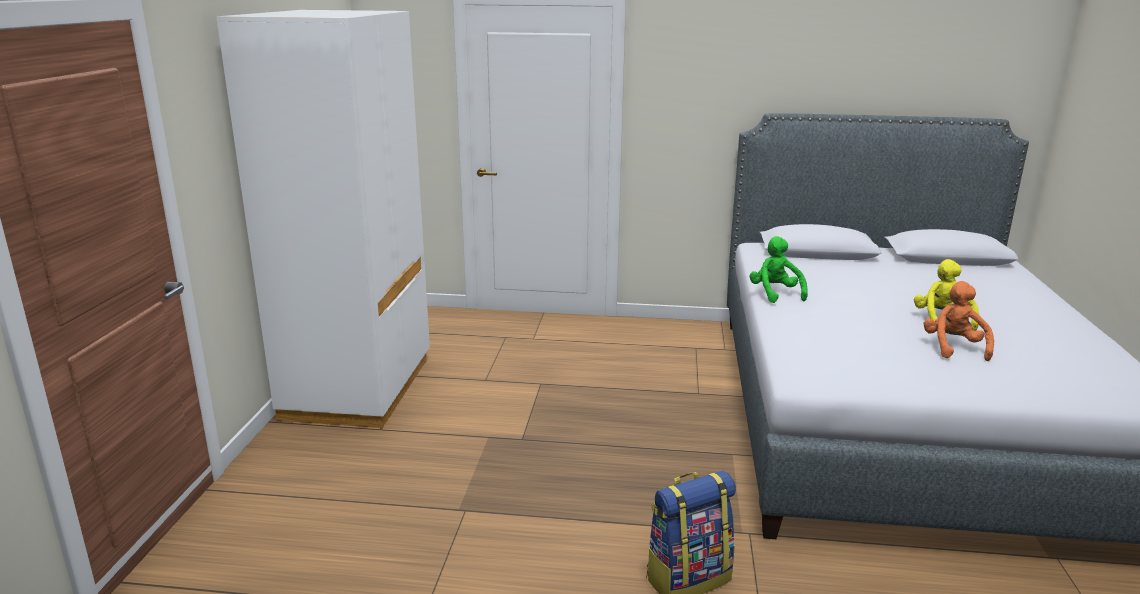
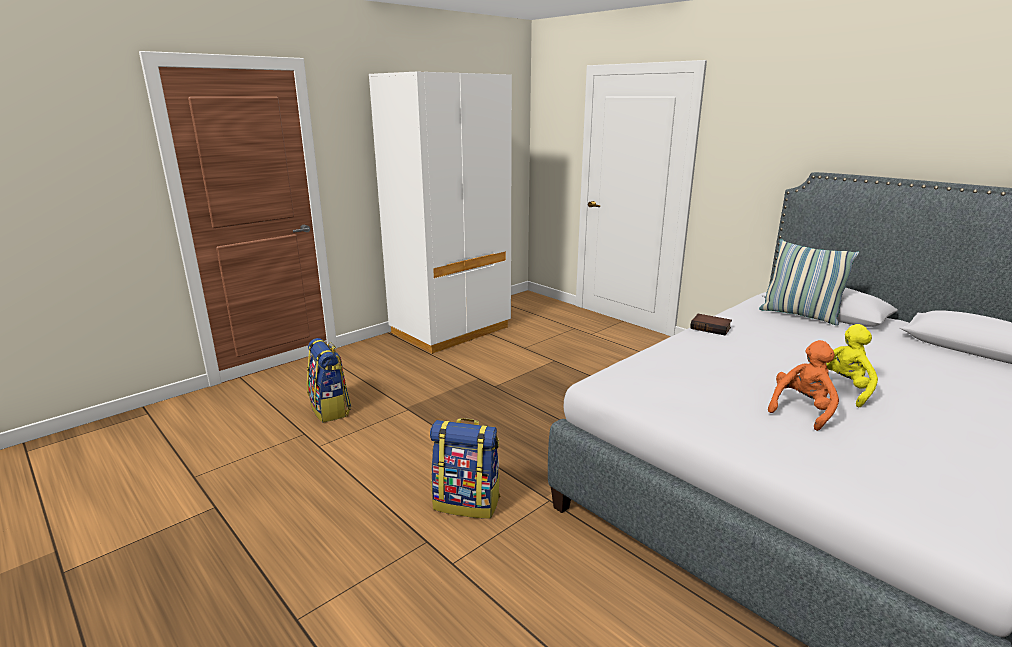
camera: 40 degrees right, 0 degrees up
green plush toy [750,236,808,303] -> book [690,314,732,335]
none -> backpack [307,338,352,423]
none -> pillow [759,239,859,325]

